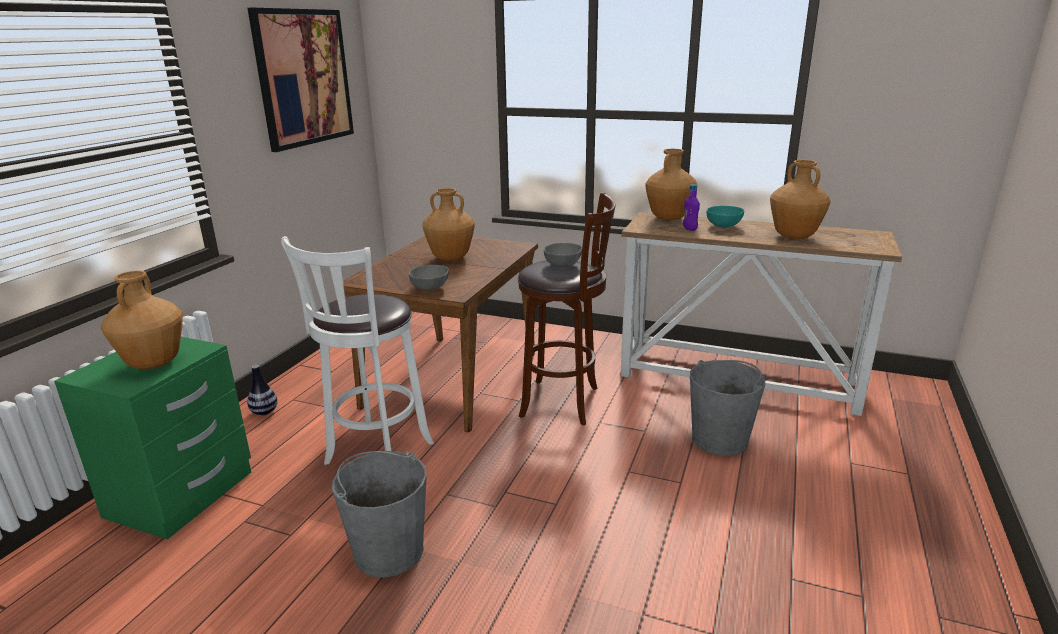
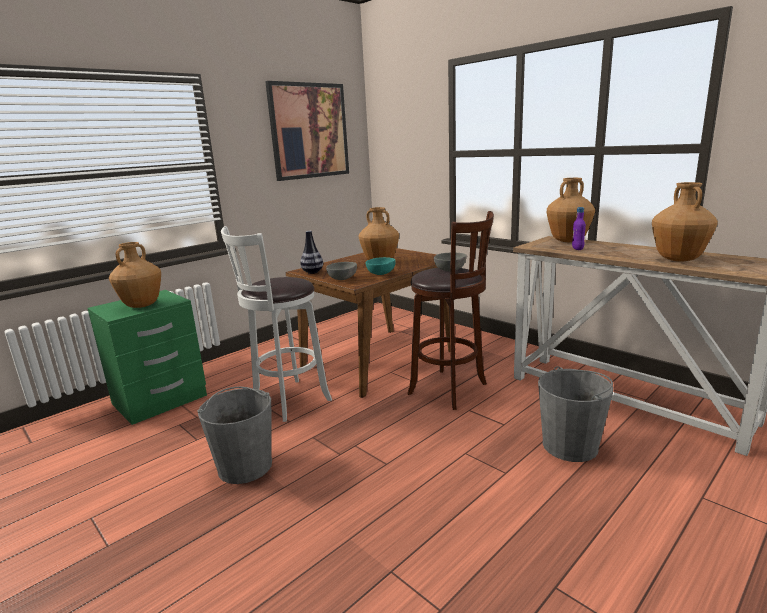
camera: 25 degrees right, 5 degrees down
vase [247,365,278,415] -> vase moved to [300,231,323,274]
turquoise bowl [707,206,744,227] -> turquoise bowl moved to [366,257,396,275]

